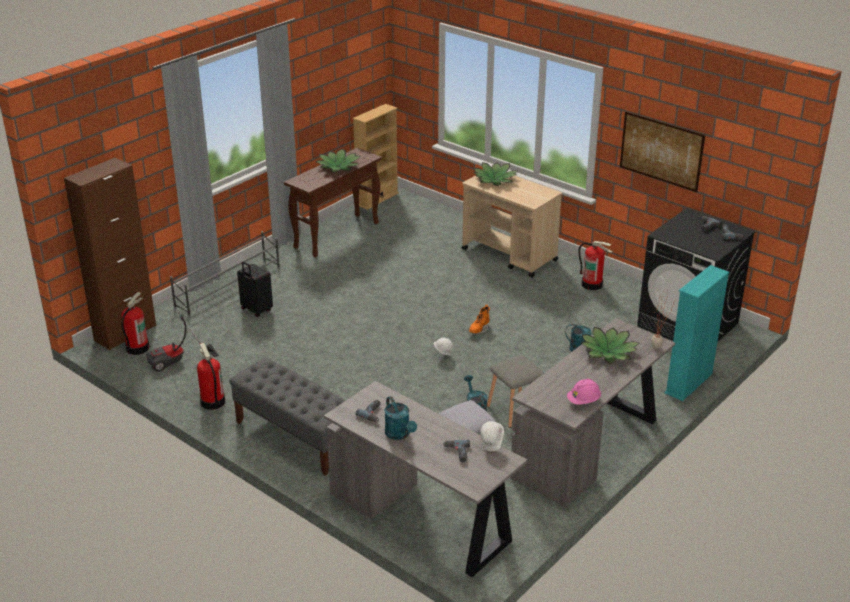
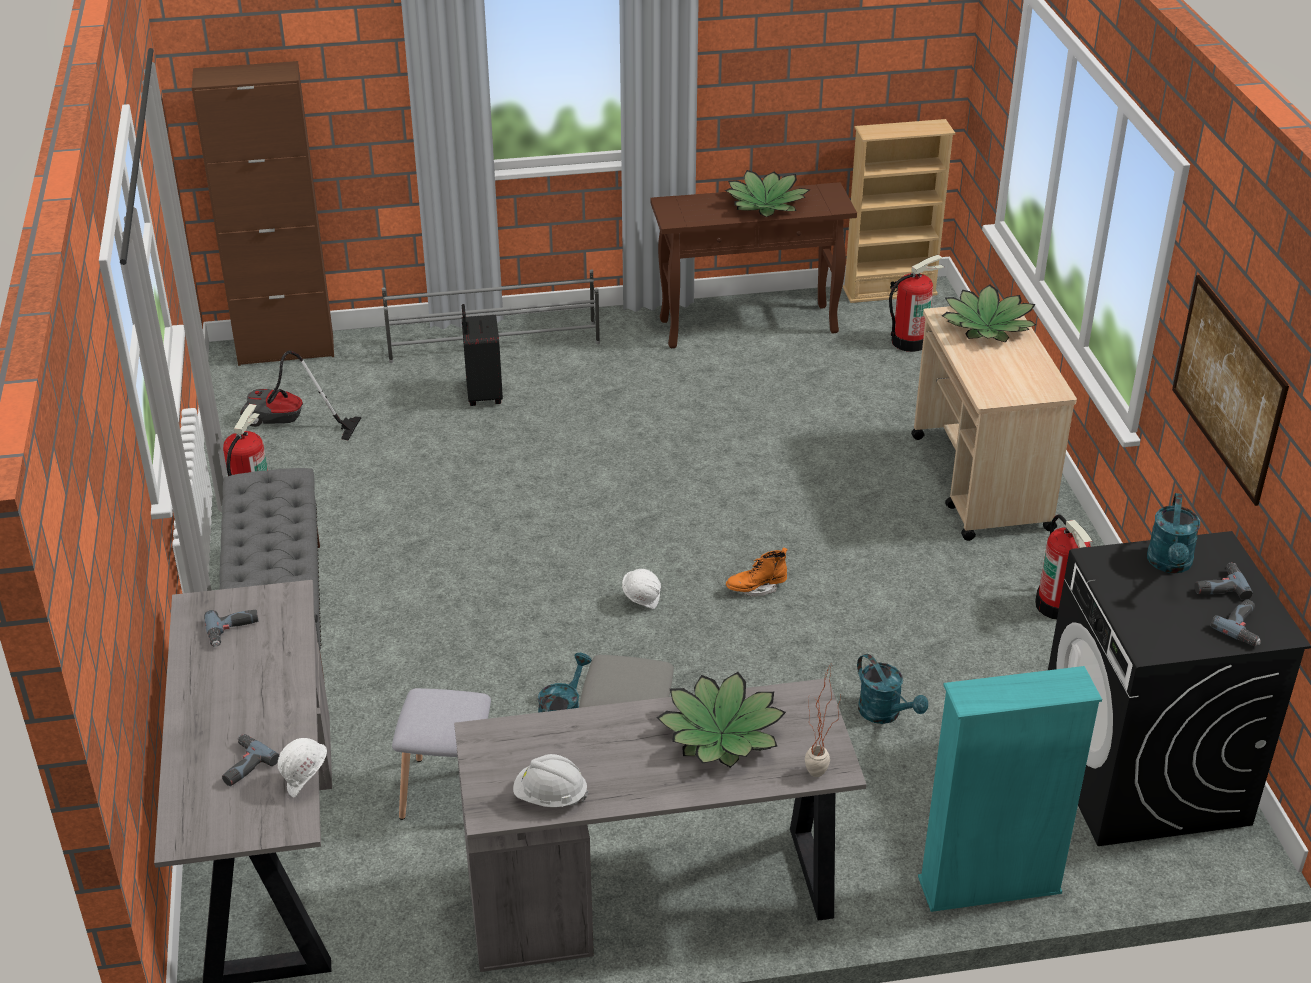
camera: 40 degrees right, 5 degrees up
fire extinguisher [121,292,149,355] -> fire extinguisher moved to [889,255,944,352]
turquoise watering can [384,396,417,440] -> turquoise watering can moved to [1147,493,1200,574]
pink hard hat [567,379,601,405] -> white hard hat [513,754,589,807]

